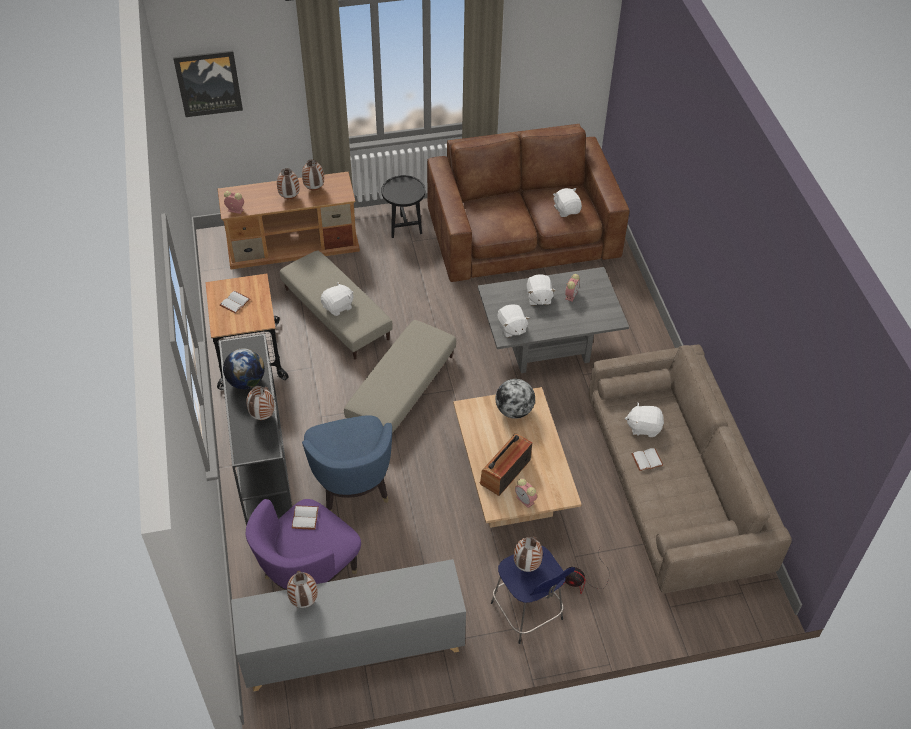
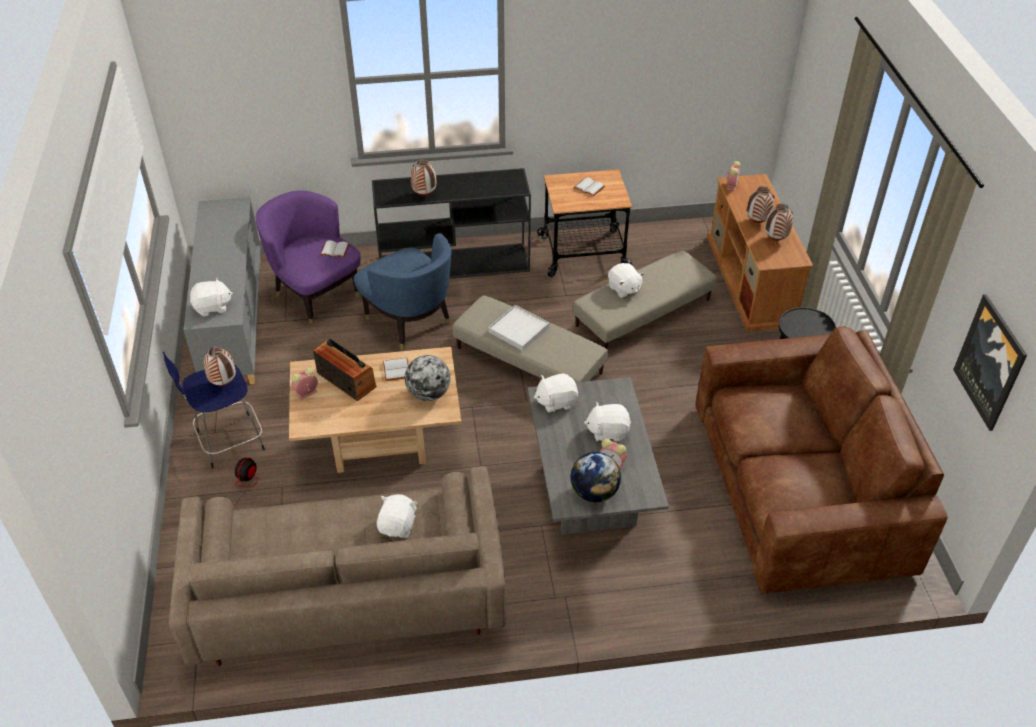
camera: 95 degrees right, 5 degrees down
picture [173,51,243,117] -> picture moved to [953,294,1027,431]
globe [223,348,265,389] -> globe moved to [571,452,621,502]
vase [287,571,318,608] -> none
blue armchair [302,415,392,512] -> blue armchair turned 120 degrees counterclockwise [354,233,451,350]
white plush toy [553,188,582,217] -> white plush toy moved to [190,277,233,316]
white book [631,448,663,471] -> white book moved to [383,358,409,381]
none -> white tray [488,305,549,351]

